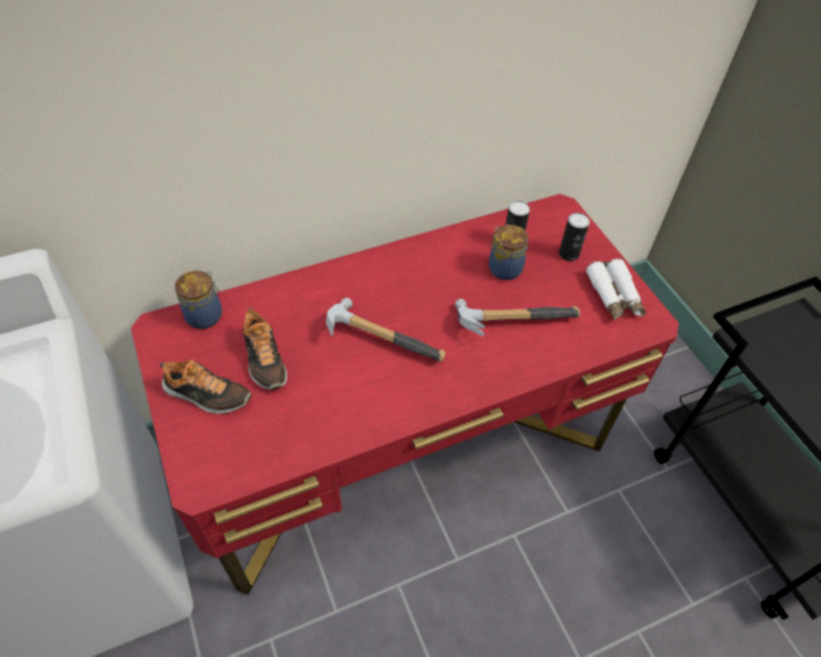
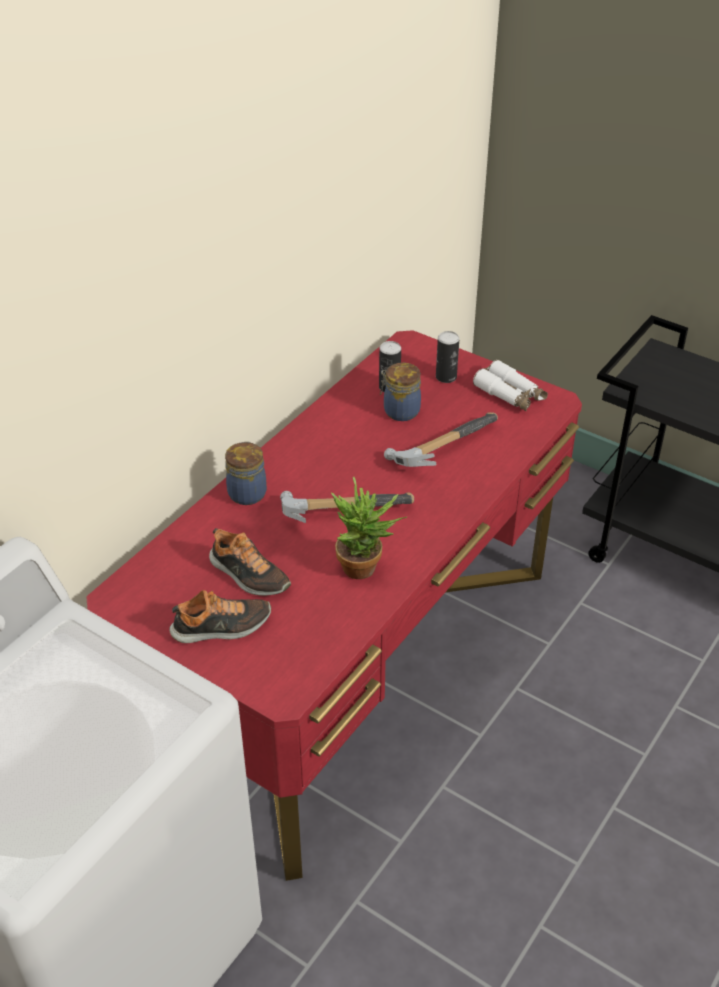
camera: 30 degrees left, 10 degrees down
jar [175,271,222,329] -> jar moved to [225,442,267,505]
none -> potted plant [331,477,407,579]

